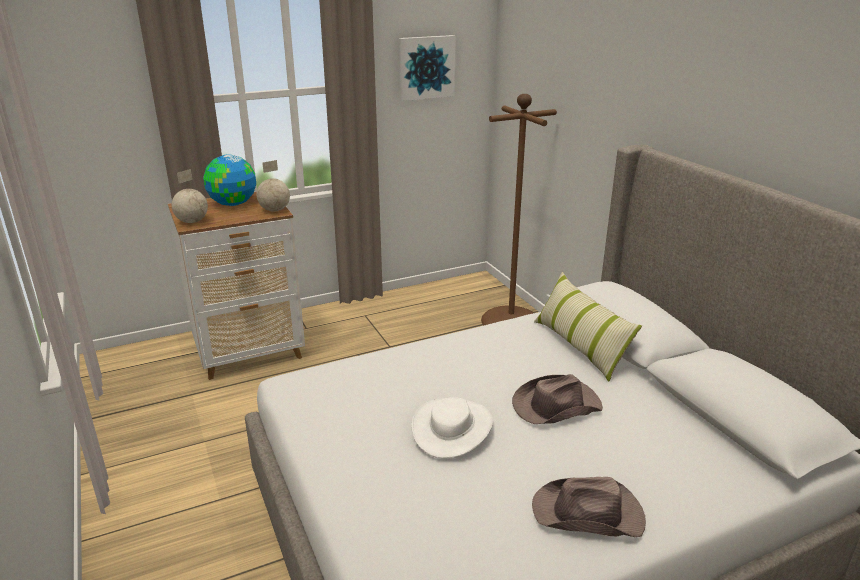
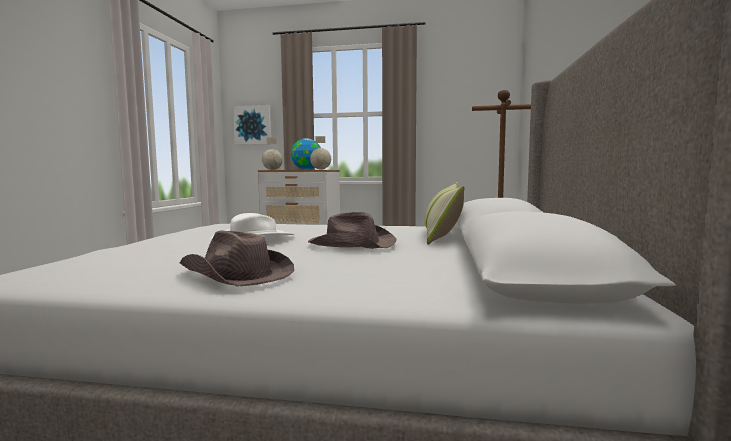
camera: 35 degrees right, 20 degrees down
picture [399,35,456,101] -> picture moved to [233,105,271,145]

